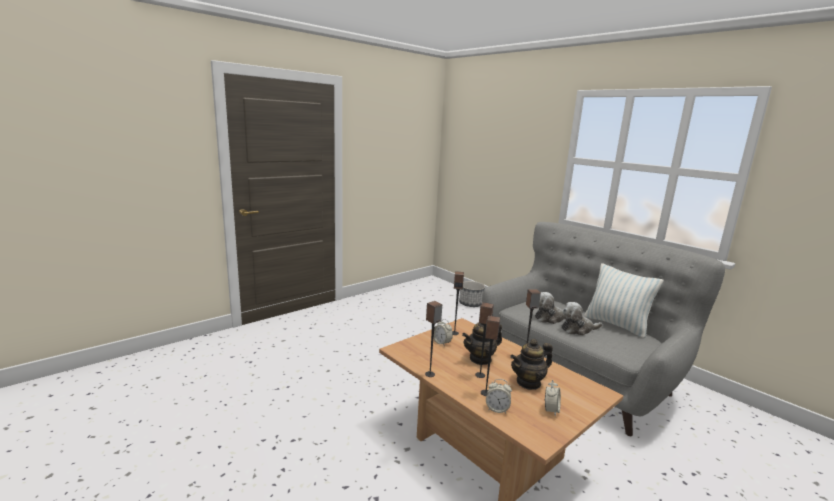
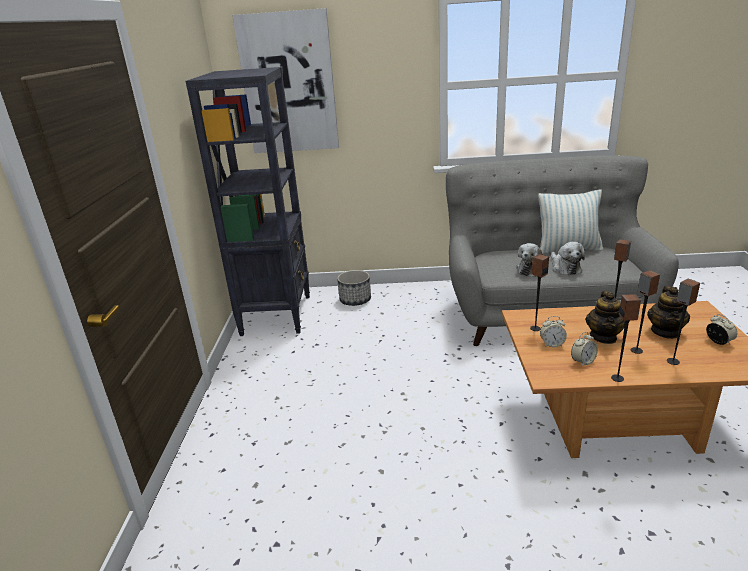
camera: 45 degrees left, 10 degrees up
alarm clock [486,379,512,413] -> alarm clock moved to [571,332,598,367]
plush toy [561,302,602,336] -> plush toy turned 45 degrees counterclockwise [551,242,585,275]
none -> black bookcase [186,67,310,336]
none -> picture [232,8,339,153]

